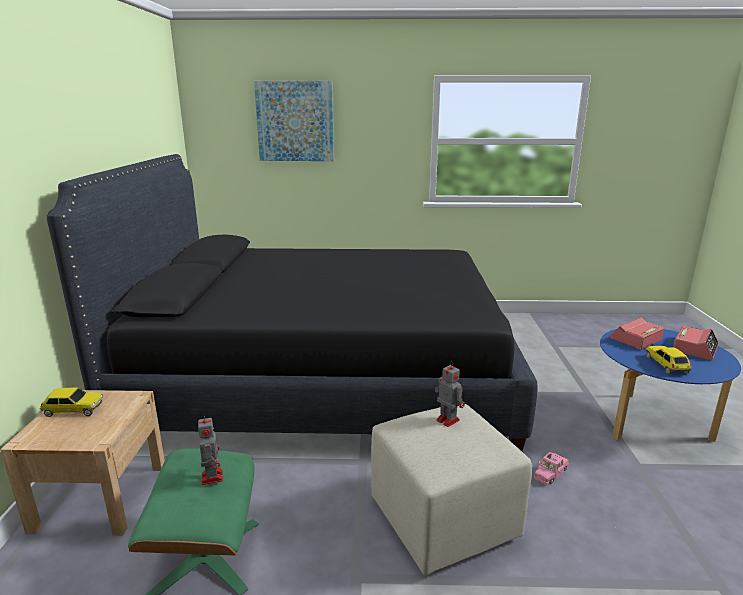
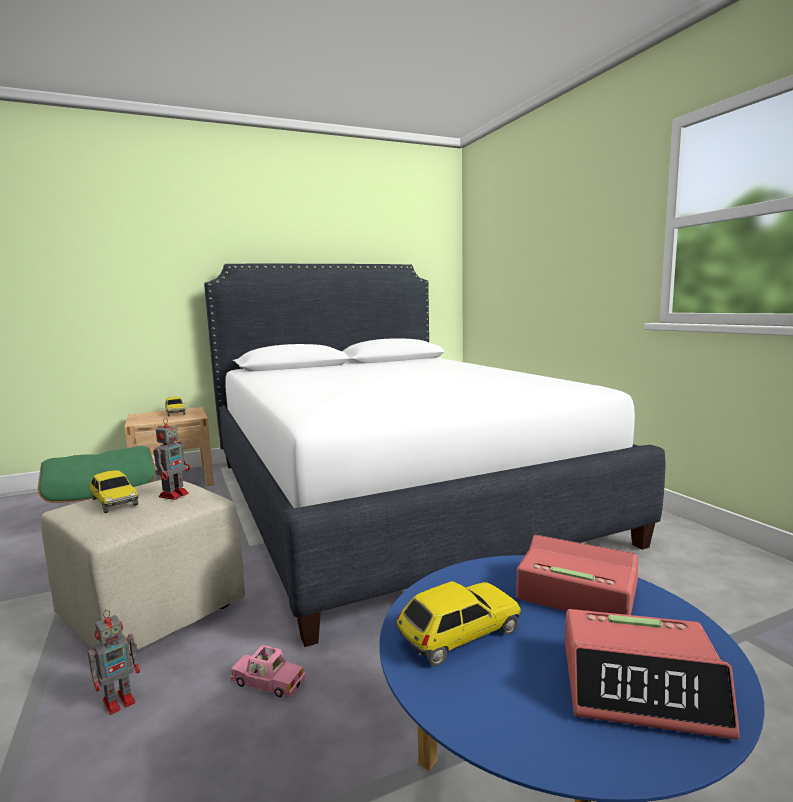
camera: 65 degrees right, 10 degrees down
black bed [47,154,538,451] -> white bed [204,263,665,647]
toy robot [198,415,223,485] -> toy robot moved to [88,610,140,715]
picture [254,81,334,161] -> none
none -> toy car [90,470,139,513]

